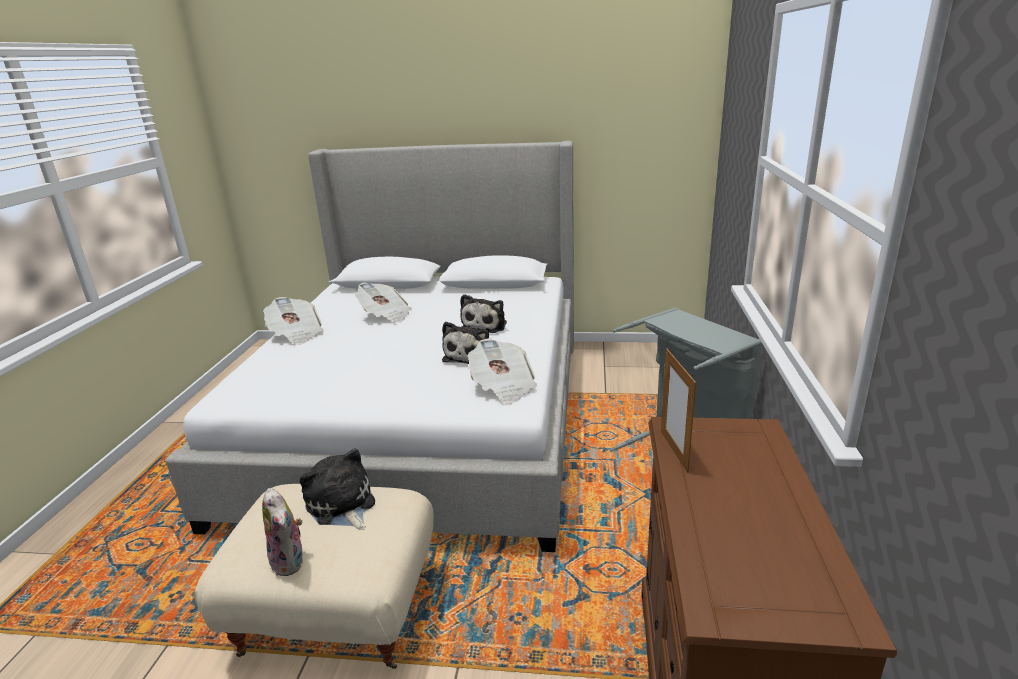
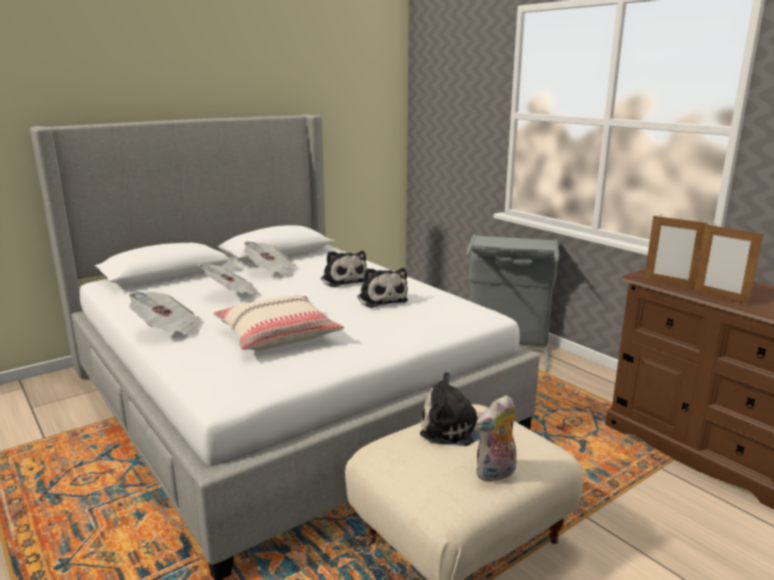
camera: 45 degrees left, 5 degrees down
plush toy [262,488,303,576] -> plush toy turned 135 degrees clockwise [476,395,517,482]
newspaper [468,338,537,404] -> newspaper moved to [244,241,296,277]
none -> beige pillow [213,295,344,350]
none -> picture frame [694,224,763,305]

